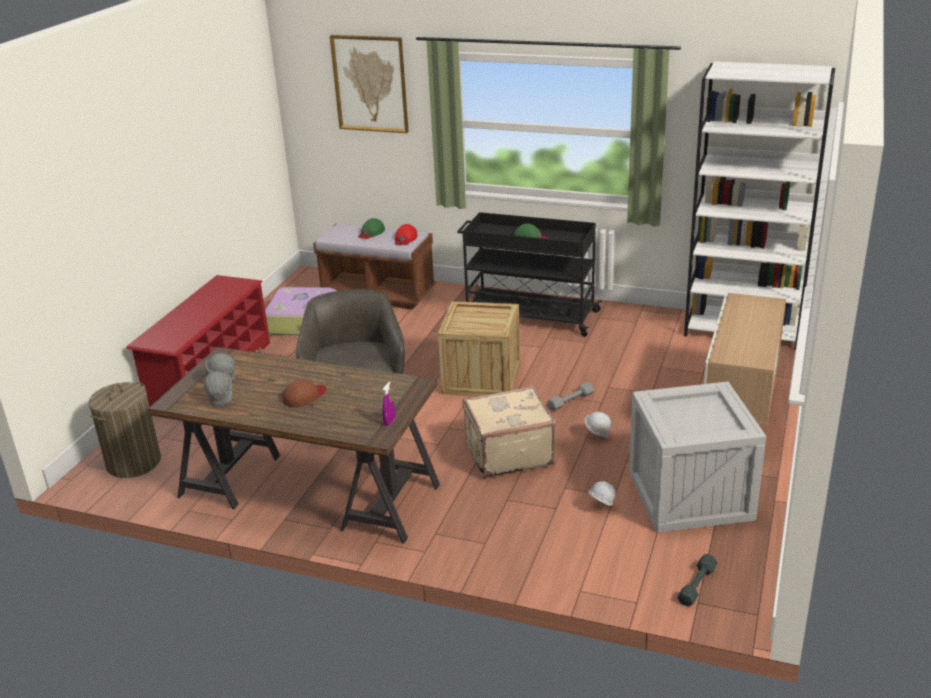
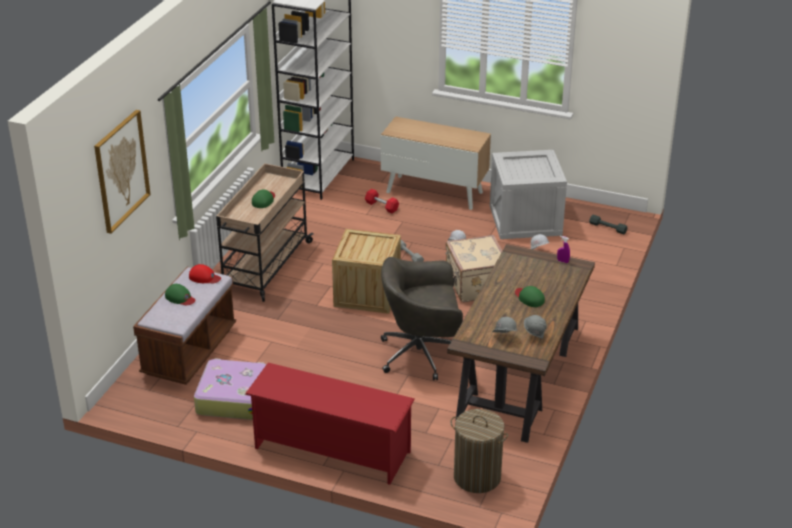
camera: 90 degrees left, 5 degrees up
brown cap [283,380,327,407] -> green cap [515,286,545,307]
black cart [457,212,602,337] -> beige cart [216,163,314,302]
none -> red dumbbell [365,189,399,213]

